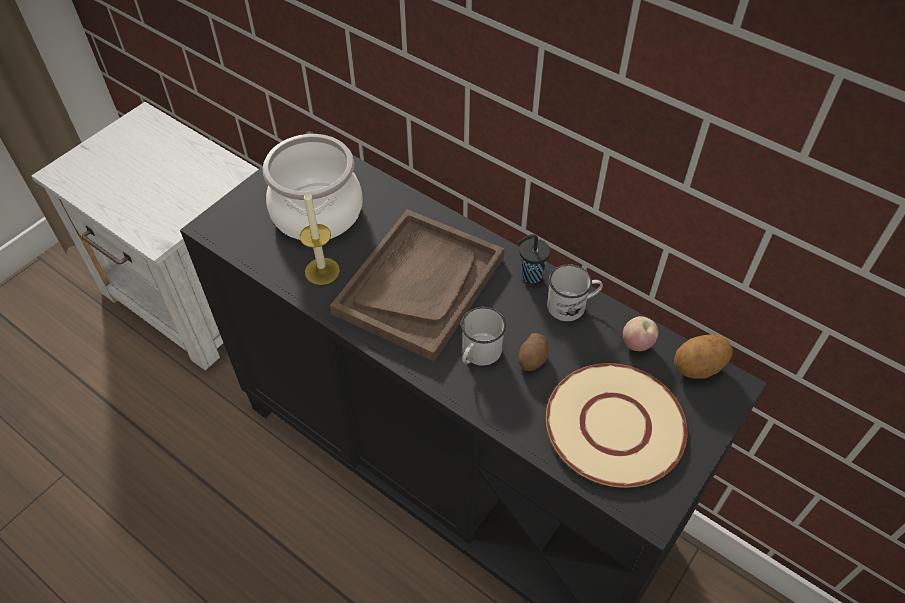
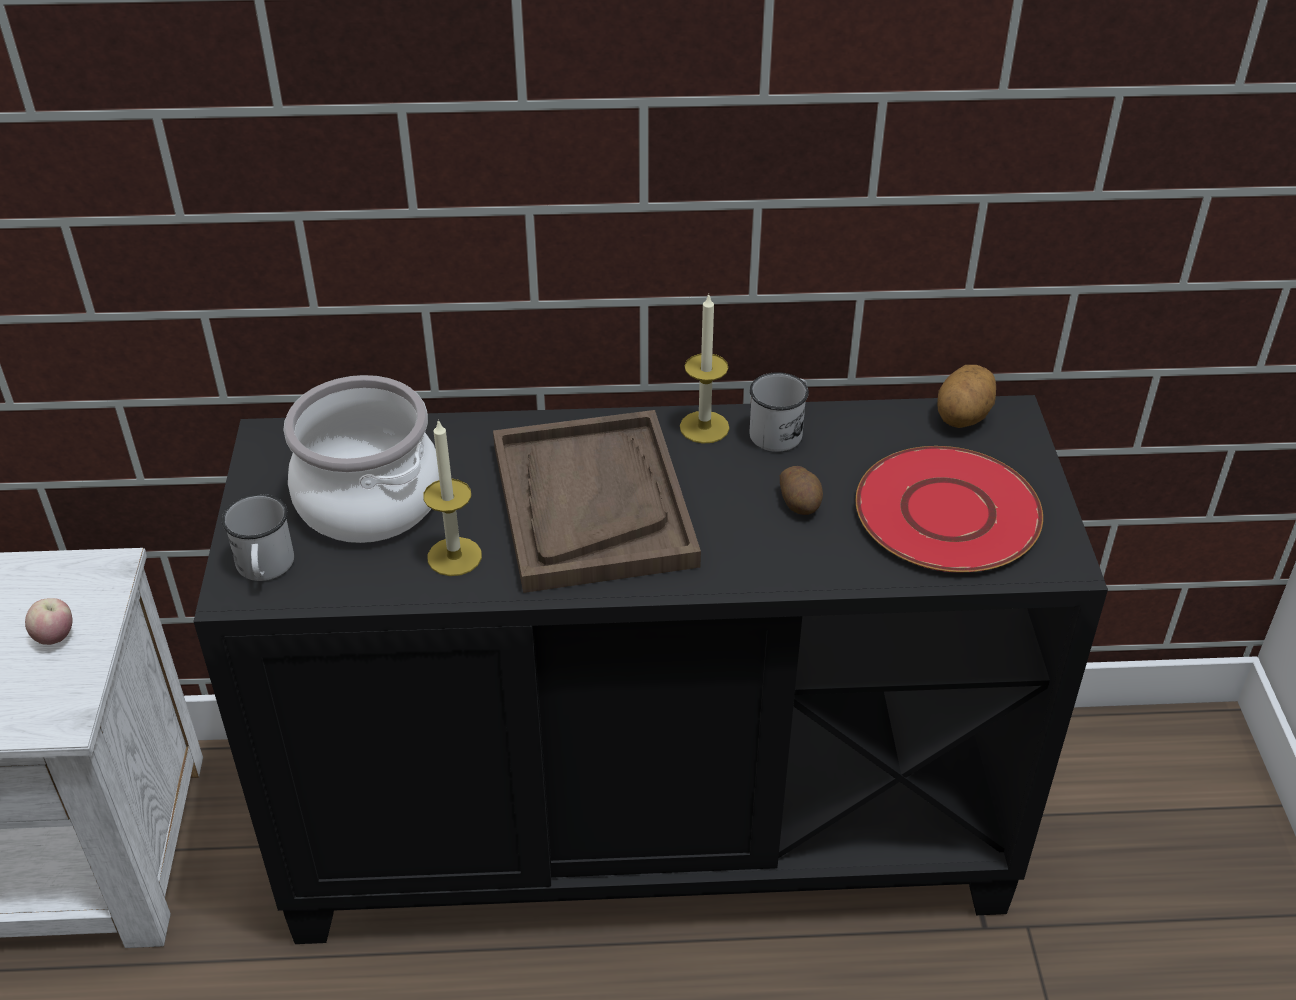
camera: 40 degrees left, 10 degrees down
white mug [461,307,506,366] -> white mug moved to [222,494,294,581]
black cup [517,234,550,283] -> candle [680,295,729,444]
beige plate [546,363,688,488] -> red plate [856,446,1043,572]
apple [623,316,658,351] -> apple moved to [25,598,73,645]

